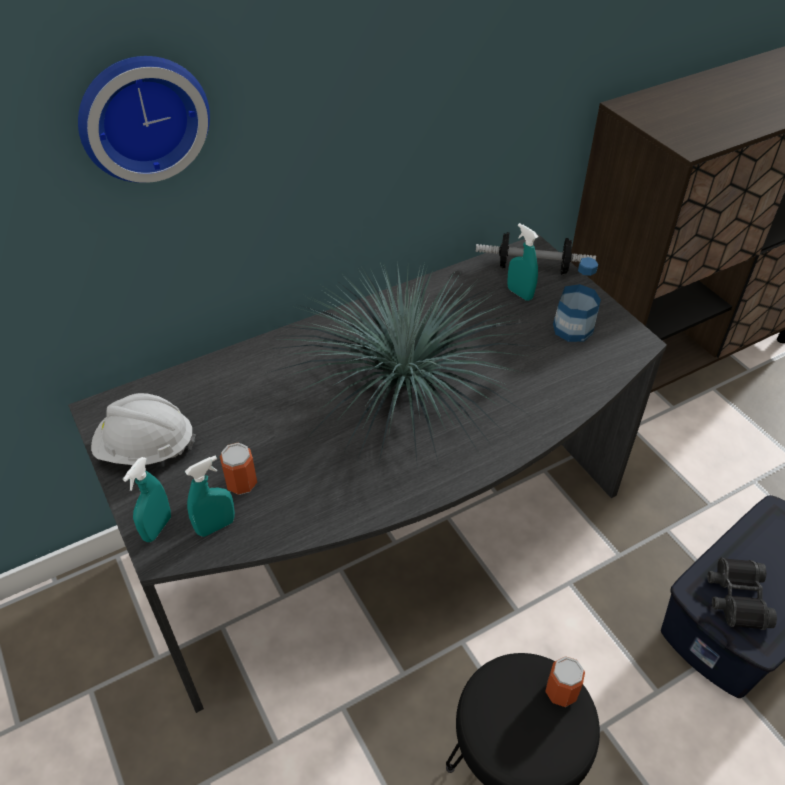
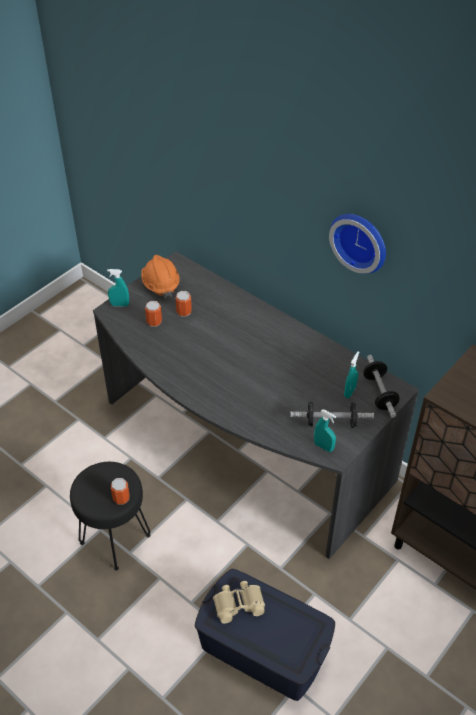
camera: 70 degrees right, 0 degrees up
wall clock [78,56,210,183] -> wall clock moved to [329,214,386,274]
white hard hat [91,393,196,465] -> orange hard hat [141,255,180,298]
turquoise spray bottle [185,456,235,537] -> turquoise spray bottle moved to [314,409,336,452]
potted plant [267,262,539,470] -> none
bottle [553,257,601,342] -> dumbbell [290,402,374,428]
black binoculars [707,558,777,630] -> beige binoculars [213,581,265,624]
none -> can [176,291,192,317]

